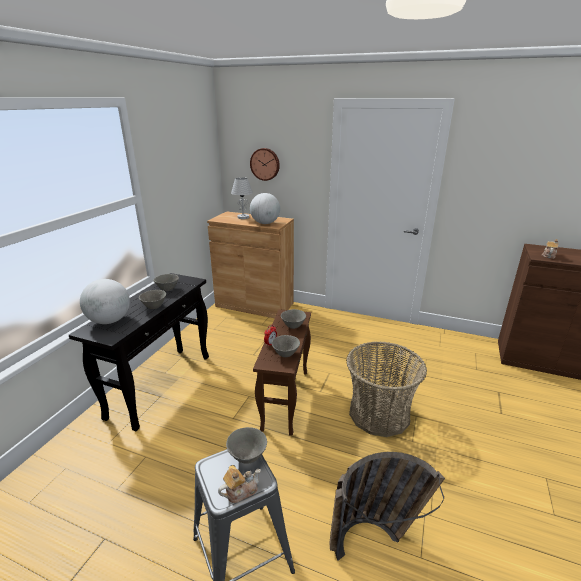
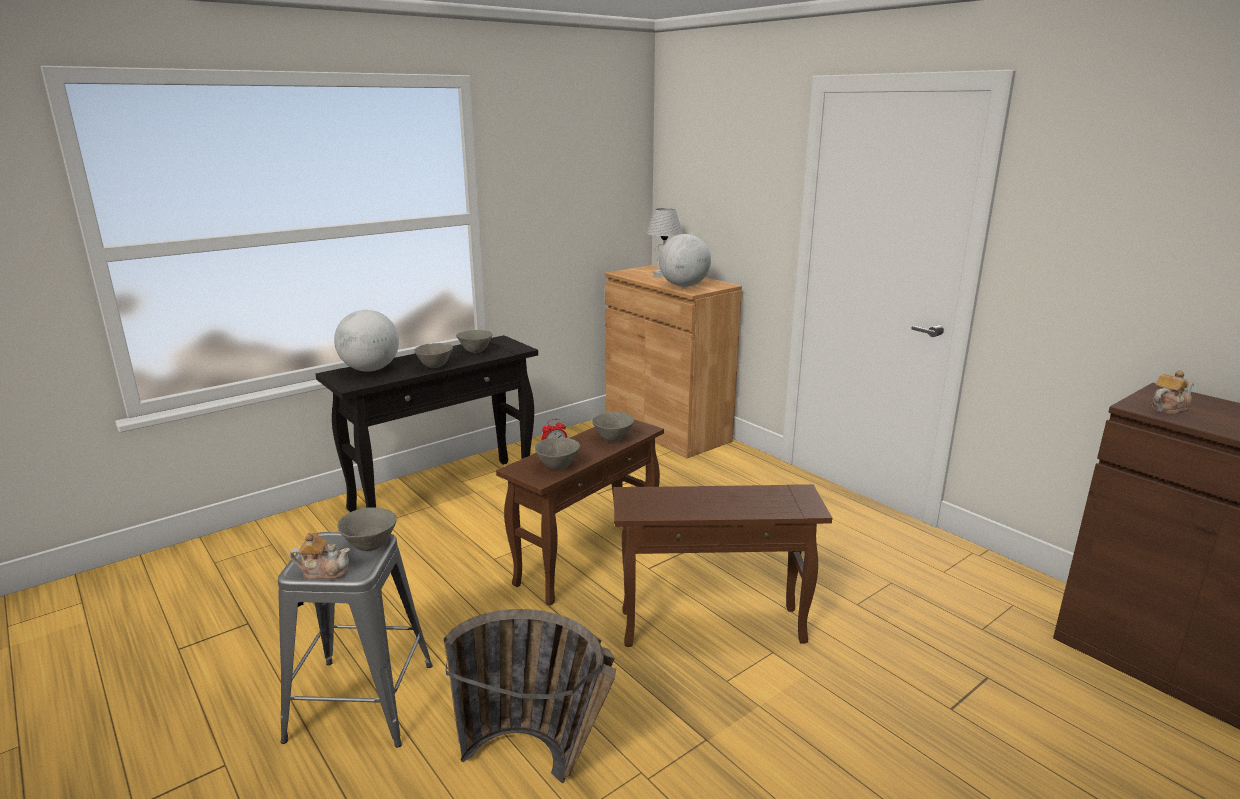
camera: 30 degrees right, 5 degrees down
wall clock [250,148,280,181] -> none
basket [346,342,427,437] -> brown side table [613,484,832,647]

